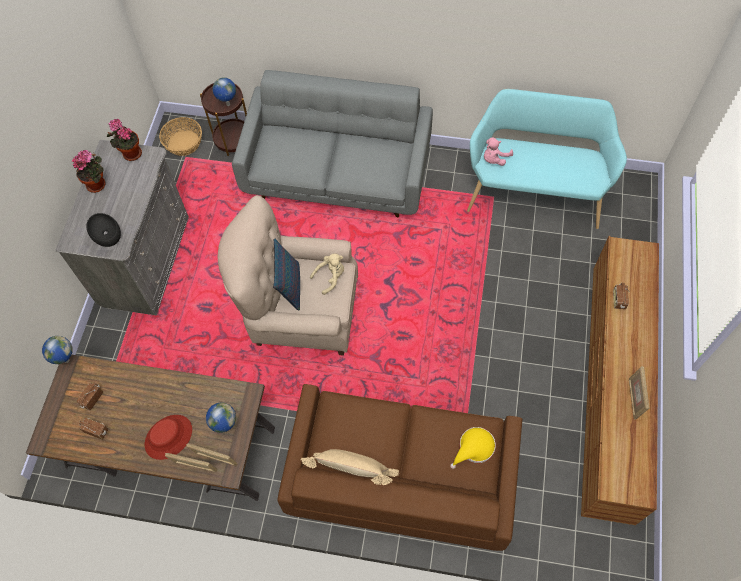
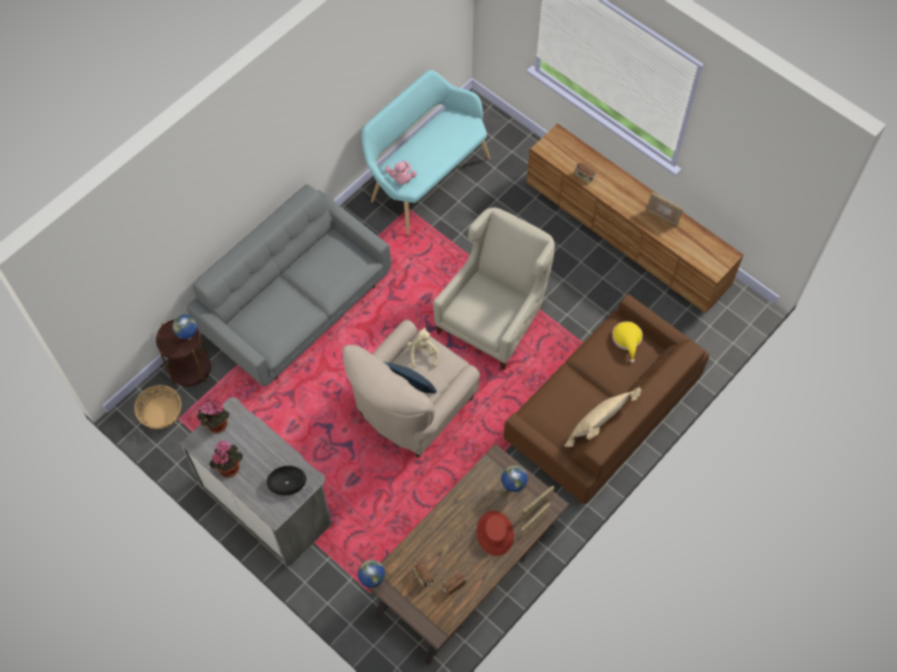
camera: 60 degrees left, 0 degrees up
none -> beige armchair [433,208,555,370]

